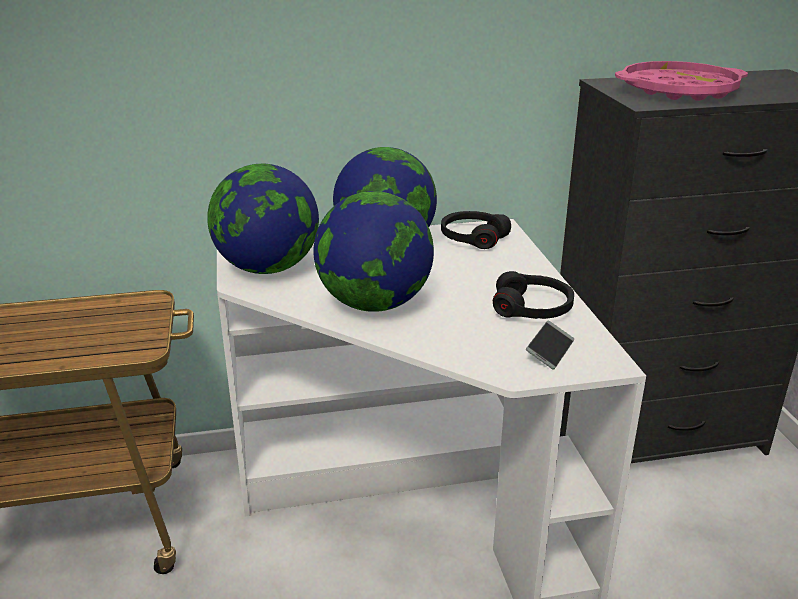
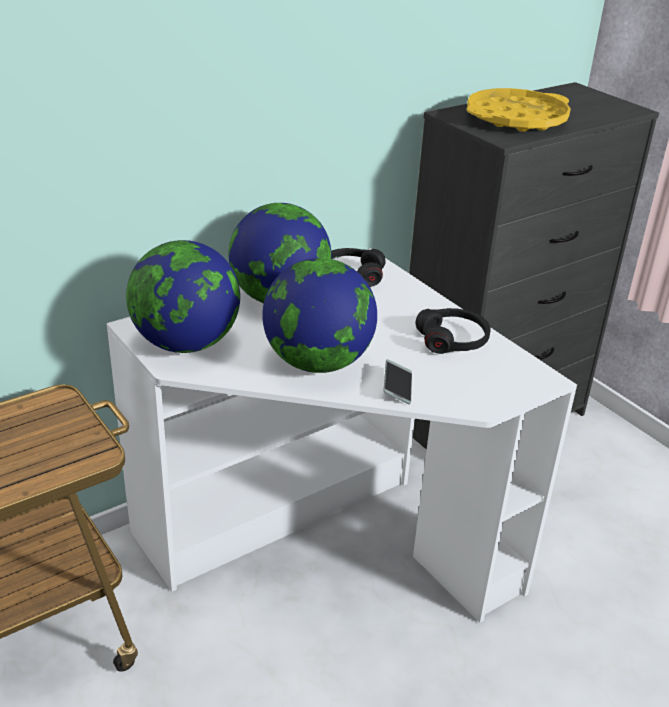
camera: 25 degrees left, 5 degrees up
phone [526,320,574,370] -> phone moved to [384,359,412,405]
pink tray [615,61,748,101] -> yellow tray [467,88,571,132]

